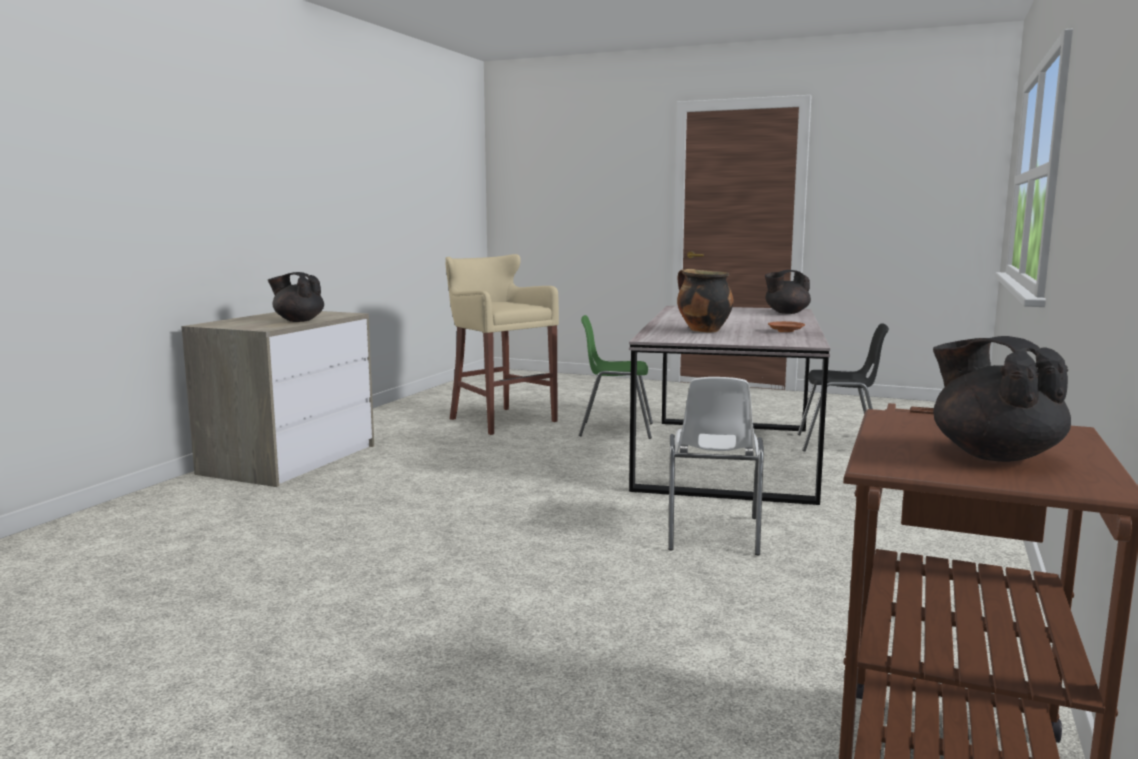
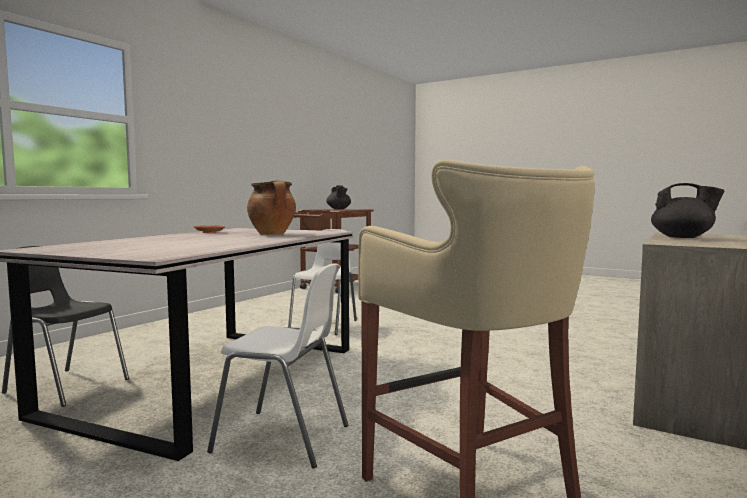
camera: 170 degrees left, 5 degrees down
green chair [579,315,653,439] -> white chair [207,263,348,469]
black teapot [765,270,811,314] -> none

